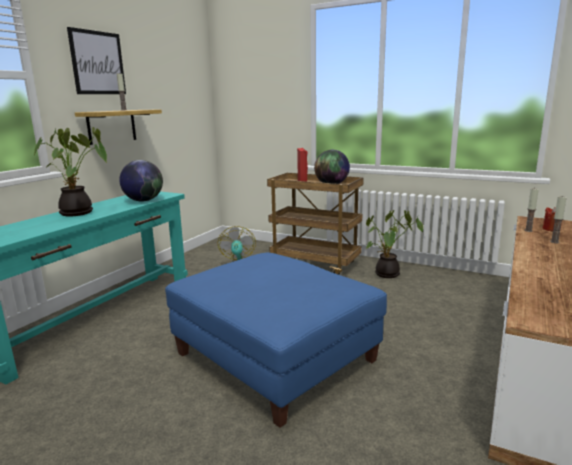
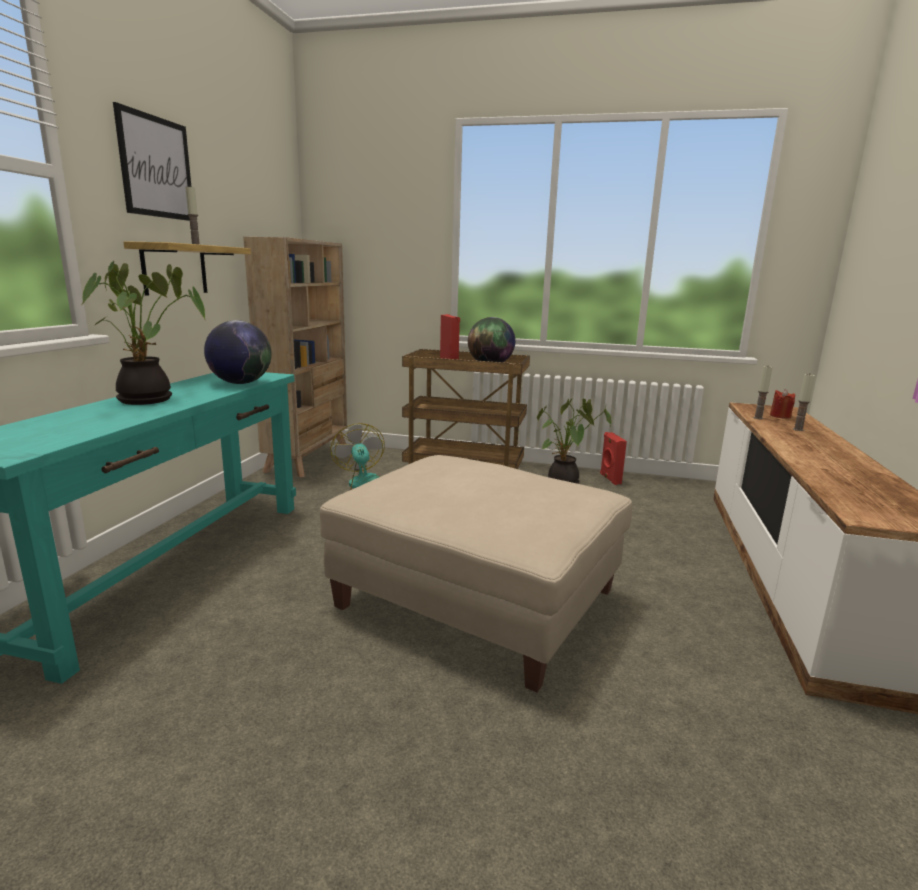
camera: 15 degrees left, 0 degrees up
blue ottoman [165,252,387,428] -> beige ottoman [319,455,632,692]
none -> beige bookcase [243,237,347,477]
none -> red speaker [600,432,627,485]

